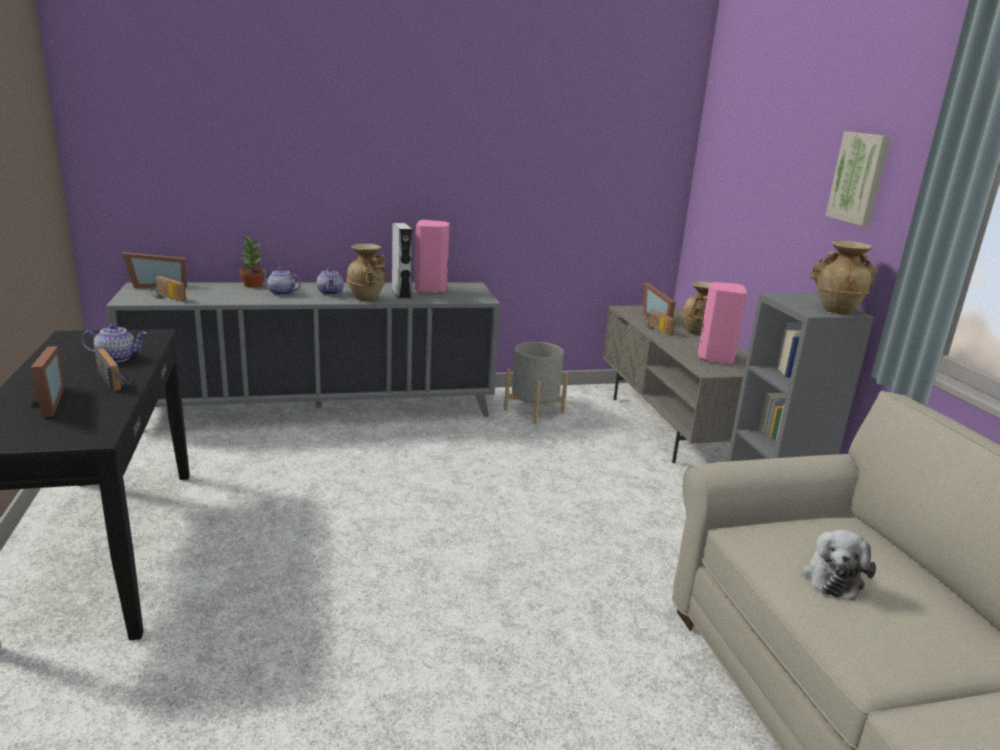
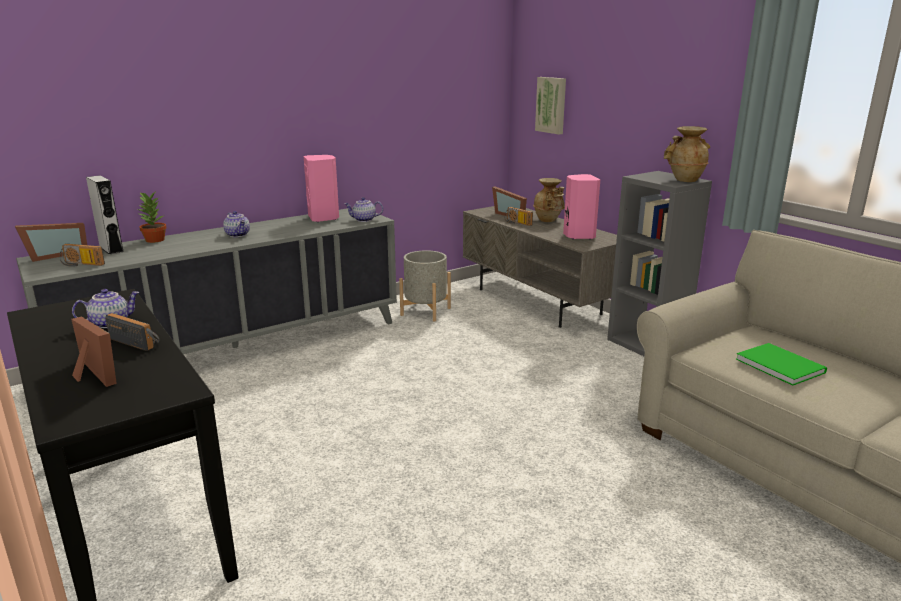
camera: 20 degrees left, 0 degrees up
teapot [262,267,301,296] -> teapot moved to [345,197,383,222]
beige vase [346,244,387,301] -> none
grey speaker [392,223,412,299] -> grey speaker moved to [86,175,124,255]
plush toy [802,530,876,601] -> green book [736,343,827,385]
picture [826,132,891,226] -> picture moved to [535,77,566,134]

